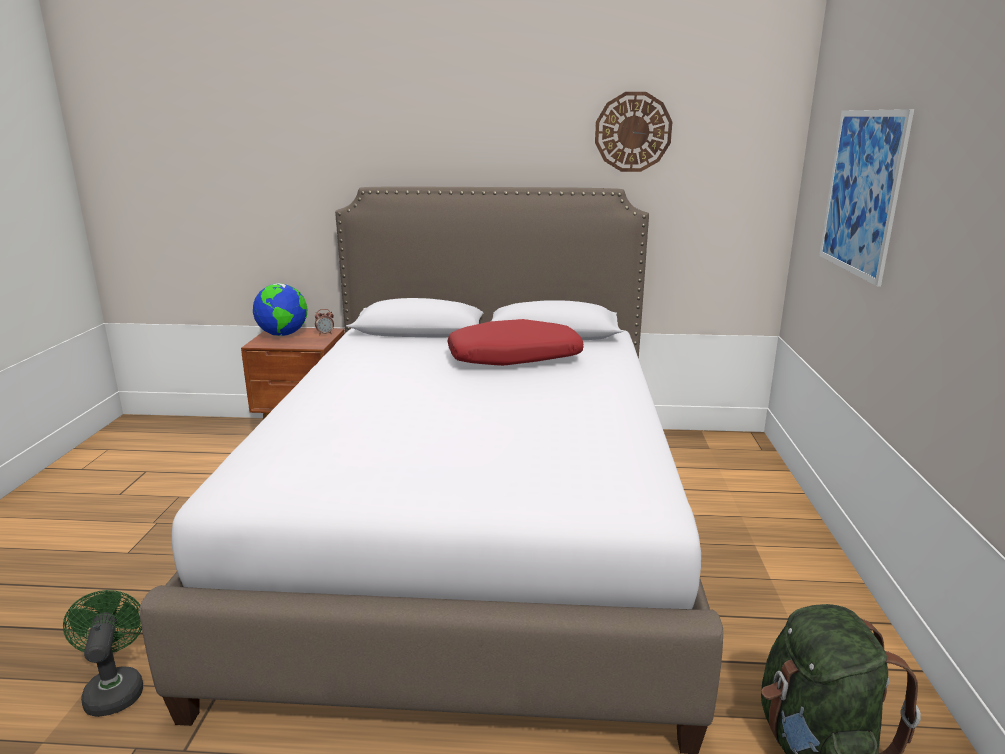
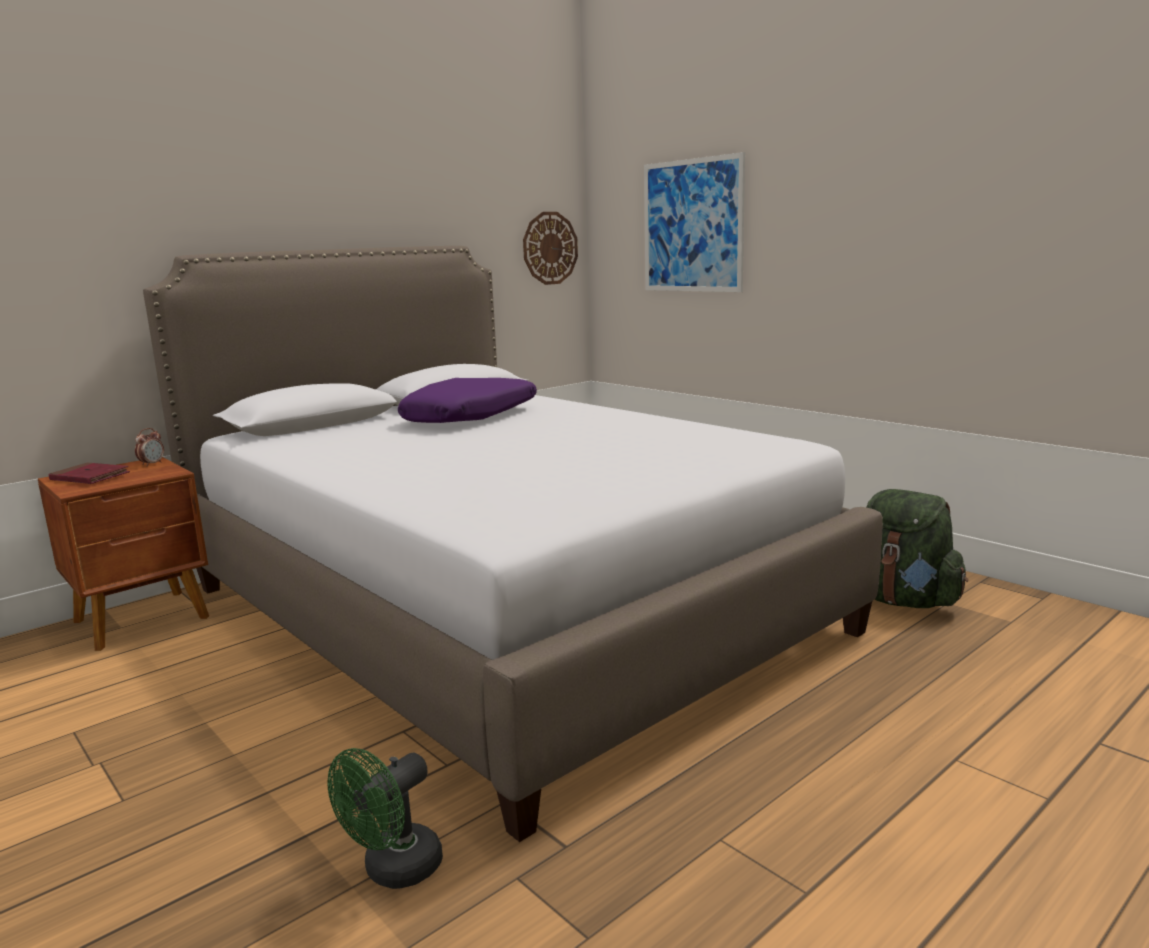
camera: 45 degrees left, 5 degrees down
green fan [63,590,143,717] -> green fan turned 75 degrees counterclockwise [327,748,443,889]
globe [253,283,307,336] -> red book [48,462,130,484]
red pillow [447,319,584,366] -> purple pillow [398,378,537,423]
wall clock [595,92,672,172] -> wall clock moved to [523,212,578,285]

